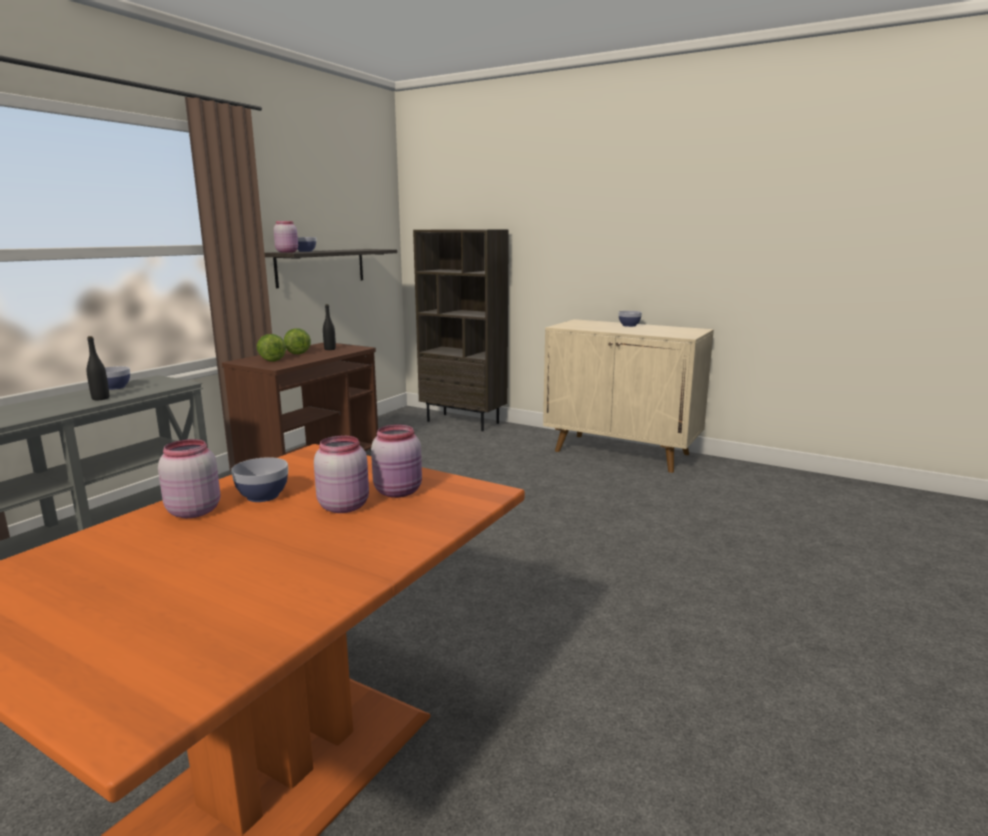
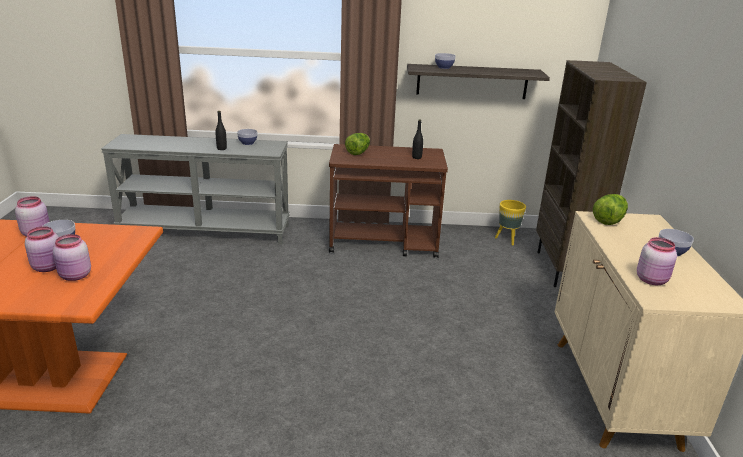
camera: 60 degrees right, 10 degrees up
pink jar [273,221,298,253] -> pink jar moved to [637,237,677,285]
lettuce [284,328,311,354] -> lettuce moved to [593,194,628,225]
none -> yellow planter [495,200,526,245]

